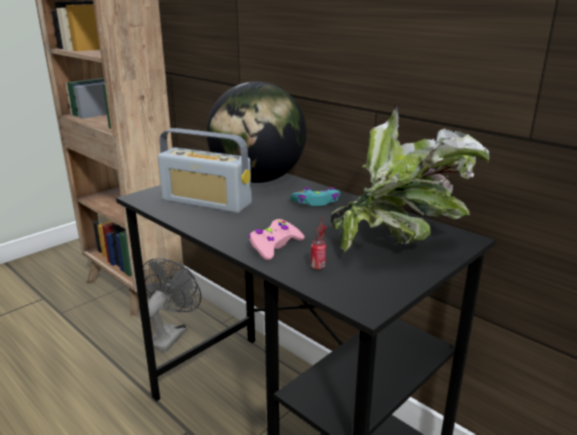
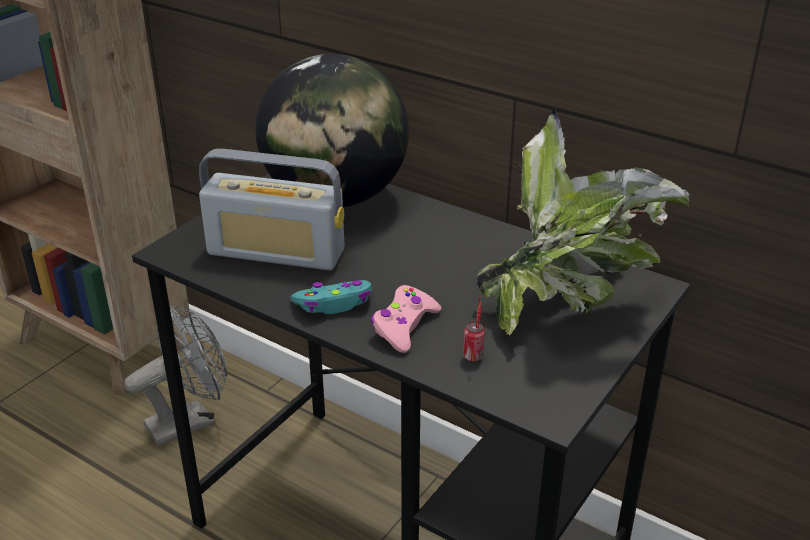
camera: 10 degrees left, 10 degrees up
grey fan [143,258,201,352] -> grey fan turned 45 degrees clockwise [124,305,227,446]
turquoise game controller [290,187,340,206] -> turquoise game controller moved to [290,280,372,314]

